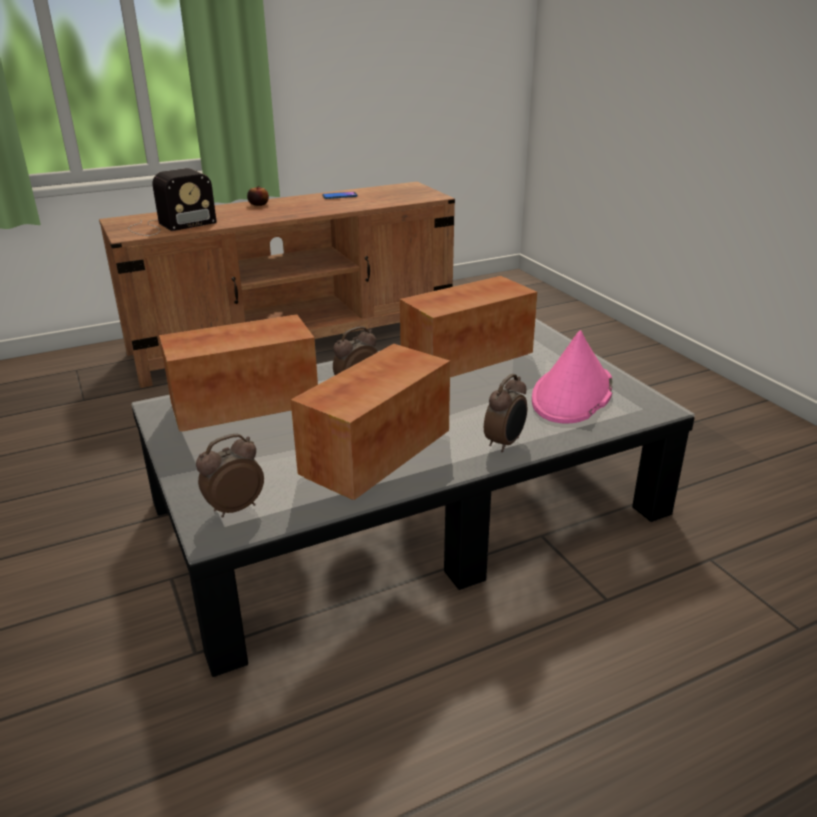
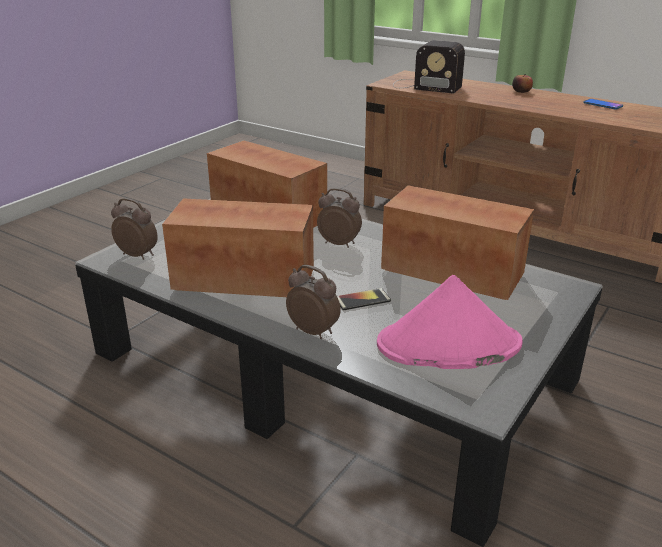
camera: 60 degrees right, 0 degrees up
alarm clock [484,374,527,452] -> alarm clock turned 150 degrees counterclockwise [286,265,341,339]
none -> phone [337,288,391,310]

